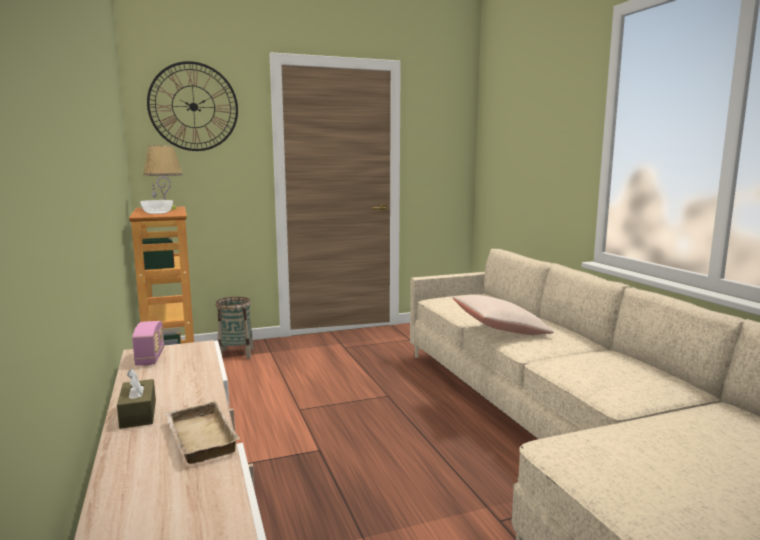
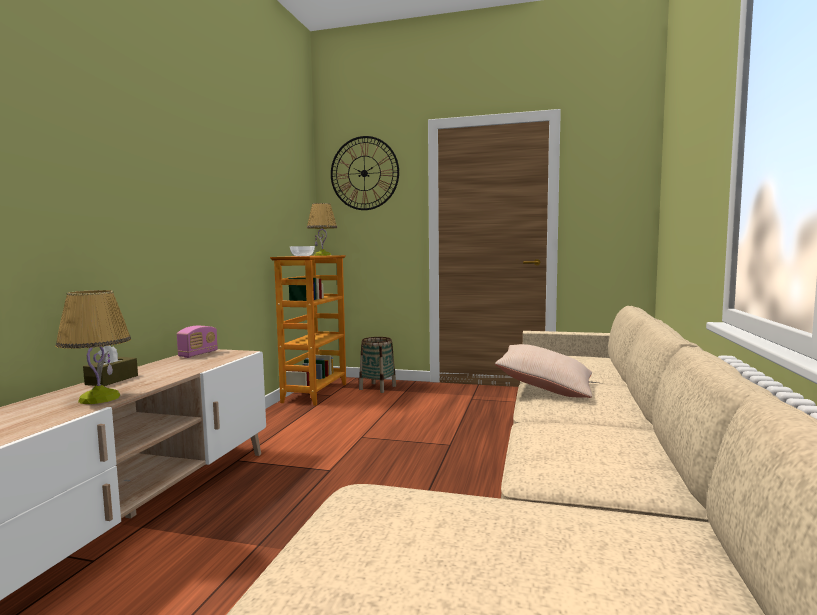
camera: 35 degrees right, 5 degrees down
beige tray [165,401,240,464] -> table lamp [56,290,131,404]

